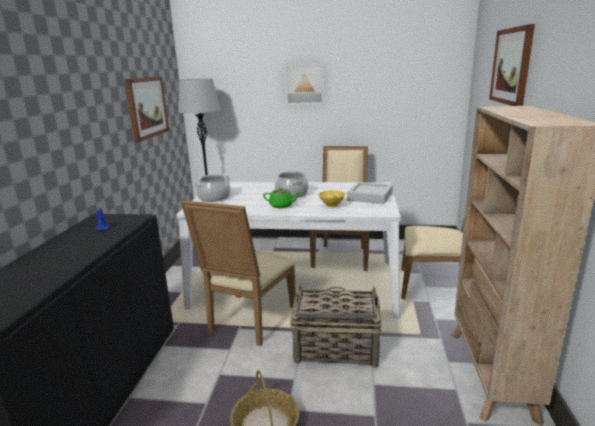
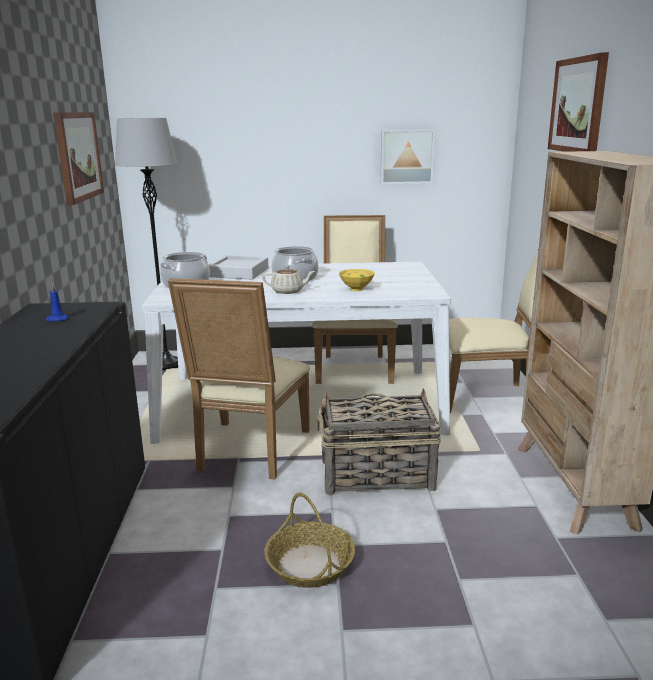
camera: 10 degrees left, 0 degrees up
green teapot [263,187,301,208] -> beige teapot [262,266,315,294]
picture [285,64,324,105] -> picture moved to [380,129,435,184]
grey tray [347,182,393,204] -> grey tray moved to [208,255,269,279]

